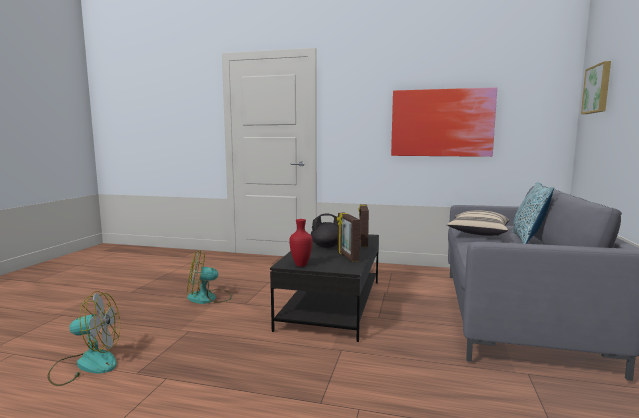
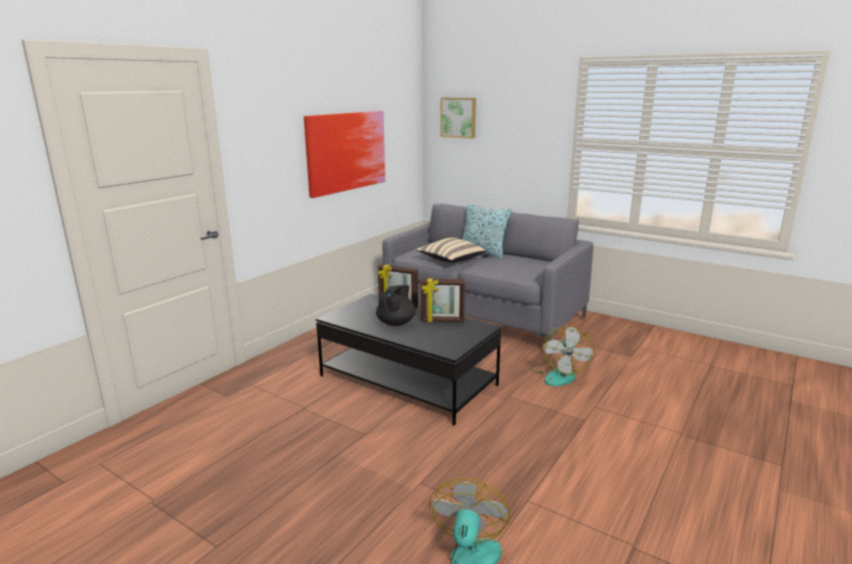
camera: 70 degrees left, 10 degrees up
fan [187,250,232,304] -> fan moved to [531,325,595,386]
red vase [289,219,313,267] -> none

